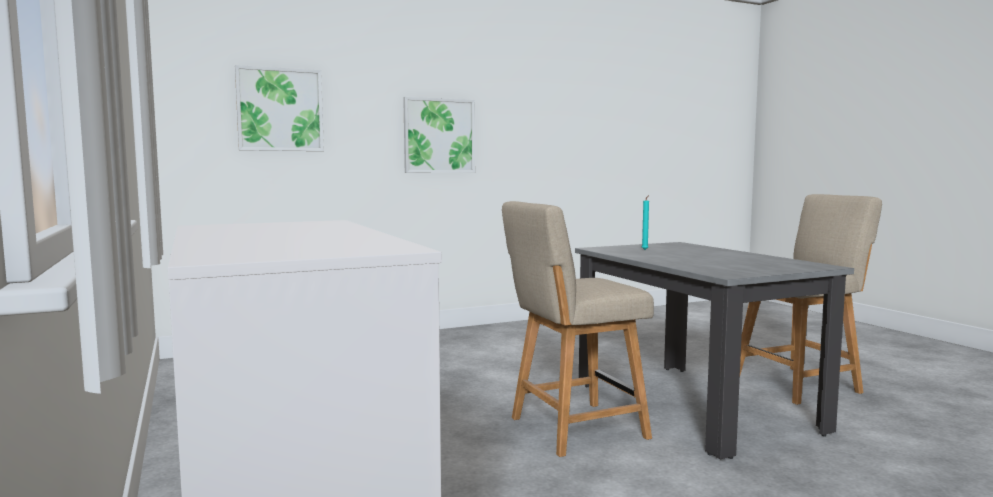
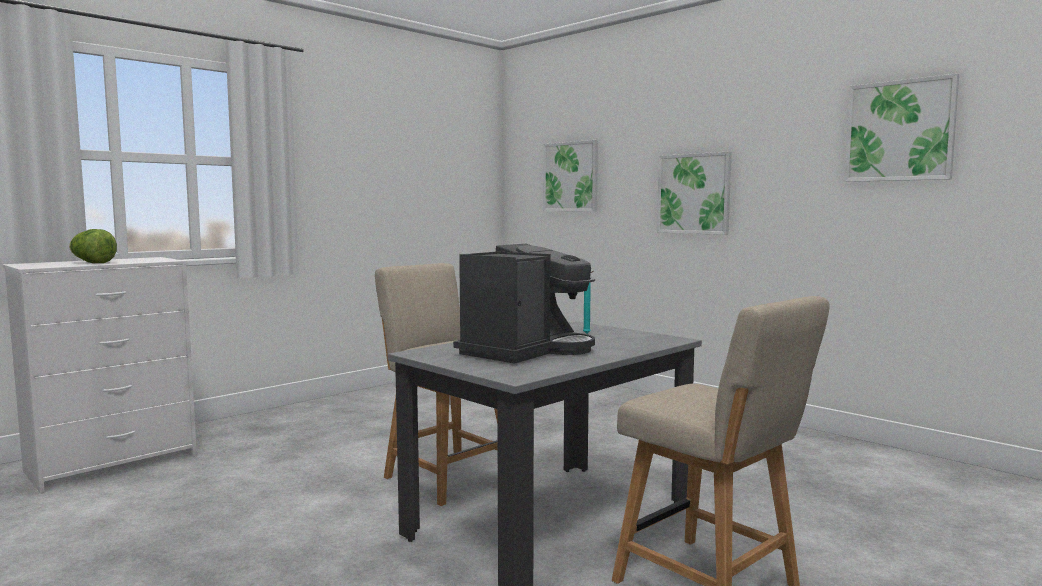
camera: 70 degrees right, 0 degrees up
none -> lettuce [69,229,117,263]
none -> coffee machine [453,244,595,364]
none -> picture [844,73,959,182]

